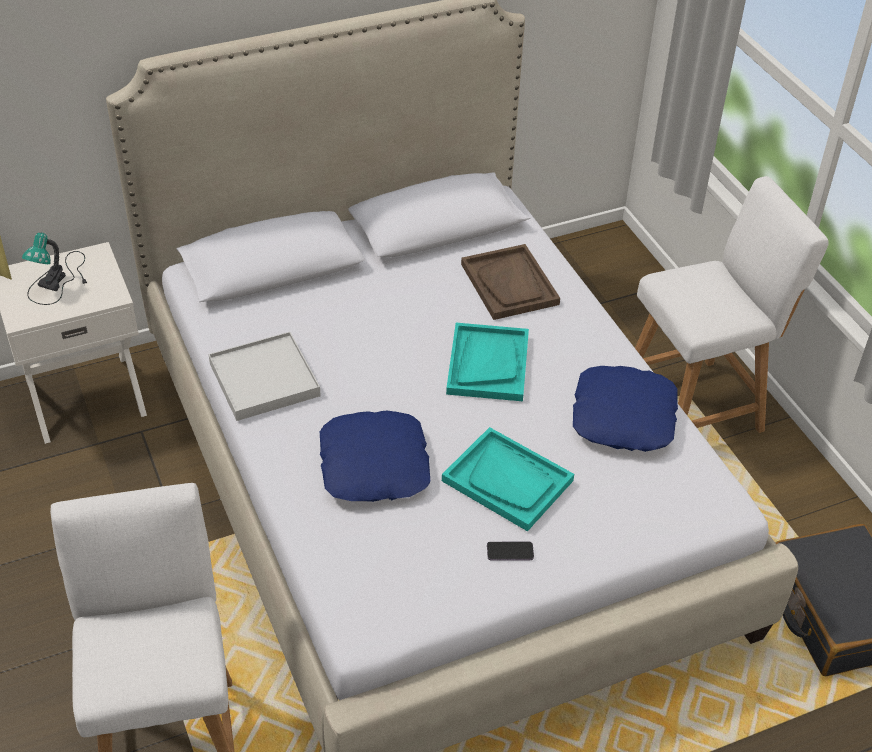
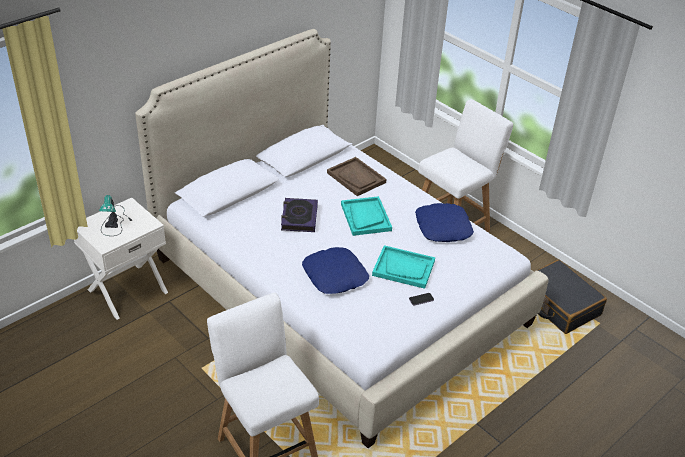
camera: 20 degrees left, 5 degrees down
white tray [208,332,321,421] -> none
none -> book [281,198,318,232]

